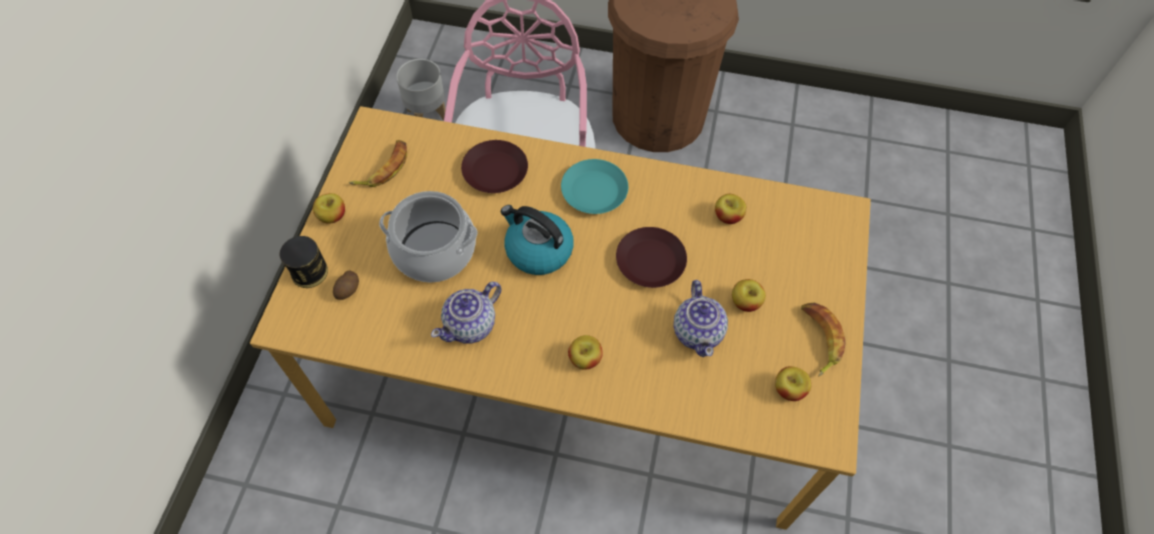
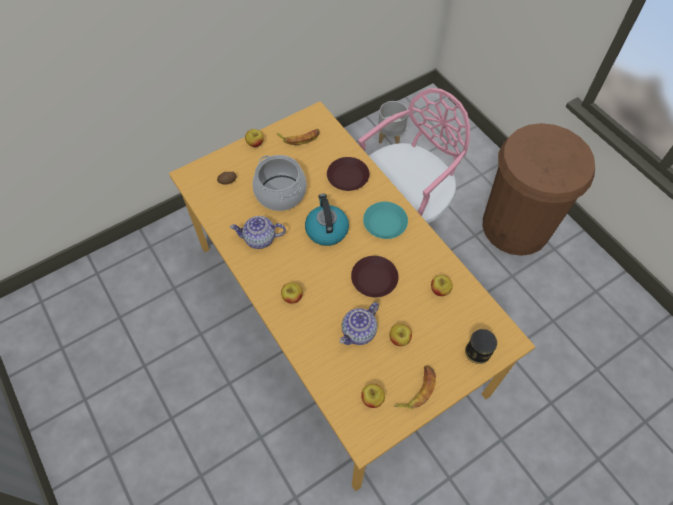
camera: 45 degrees right, 0 degrees up
can [280,236,328,288] -> can moved to [465,329,497,364]

